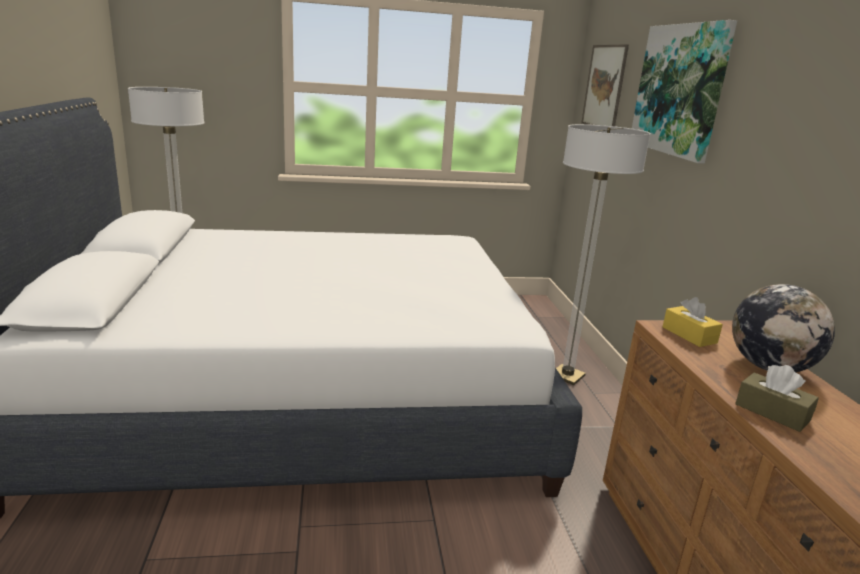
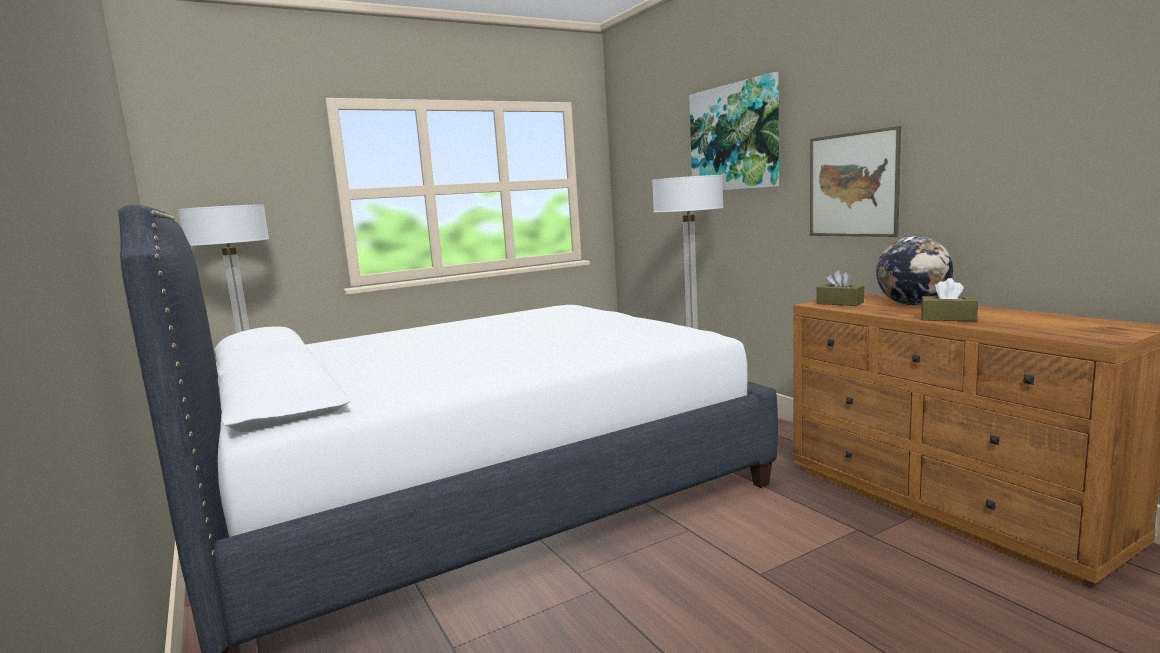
camera: 20 degrees left, 10 degrees down
picture [581,44,629,126] -> picture moved to [810,126,901,237]
yellow tissue box [662,297,723,347] -> brown tissue box [816,270,864,306]

